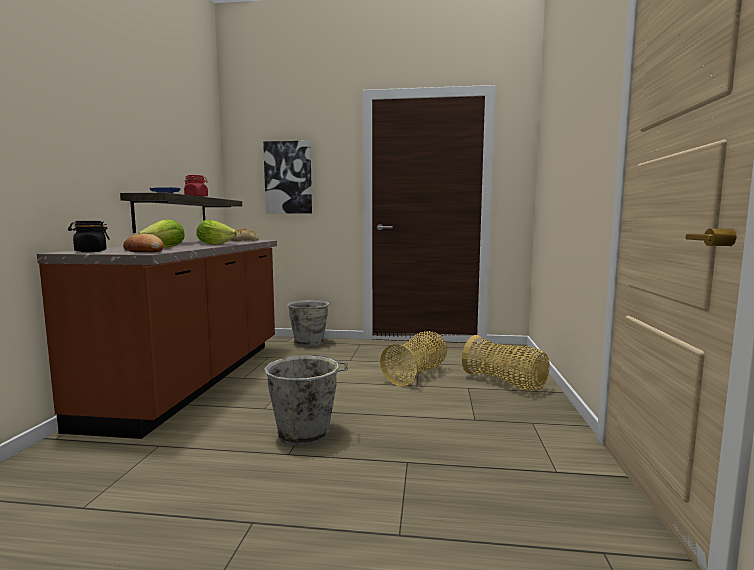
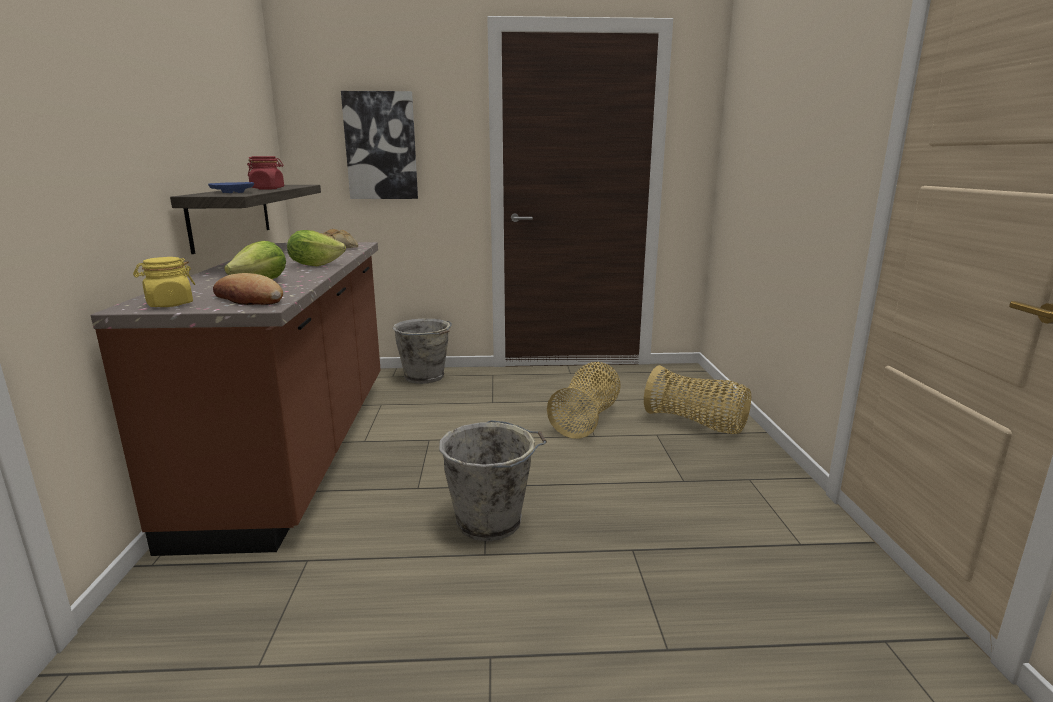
camera: 10 degrees left, 10 degrees up
black jar [68,221,110,252] -> yellow jar [133,257,195,307]

